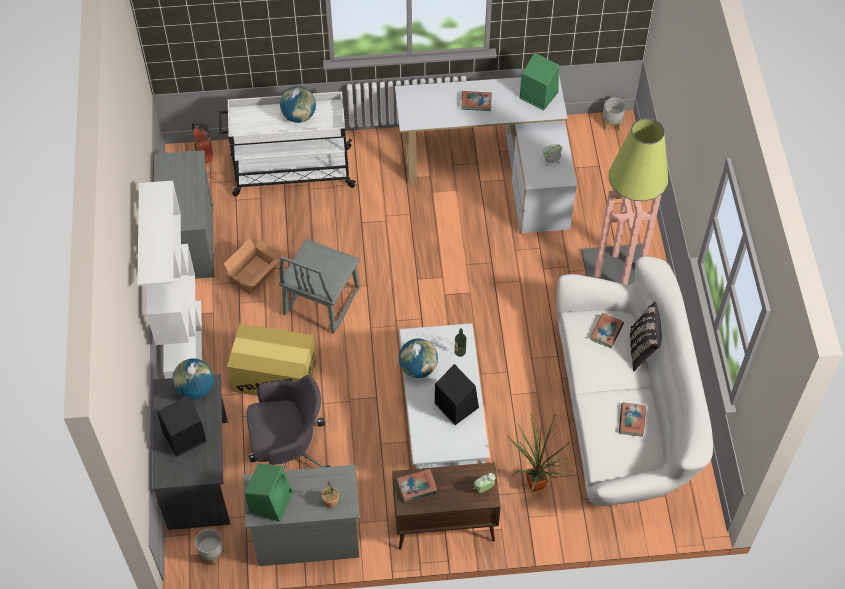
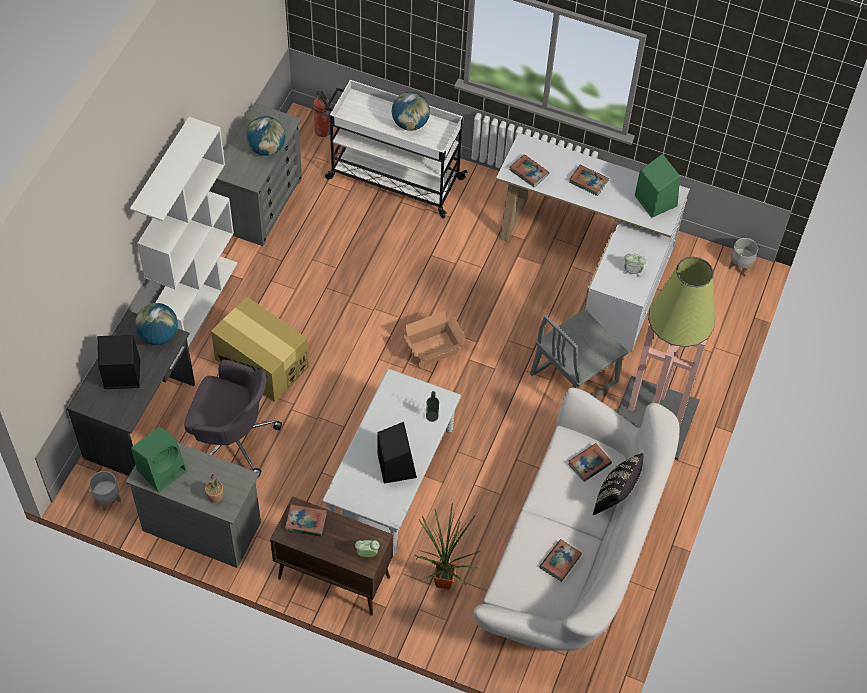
camera: 25 degrees right, 0 degrees up
cardboard box [224,238,280,295] -> cardboard box moved to [403,311,465,368]
grey chair [279,239,360,334] -> grey chair moved to [530,309,628,398]
globe [399,338,438,378] -> globe moved to [246,116,285,156]
none -> book [510,154,549,188]

